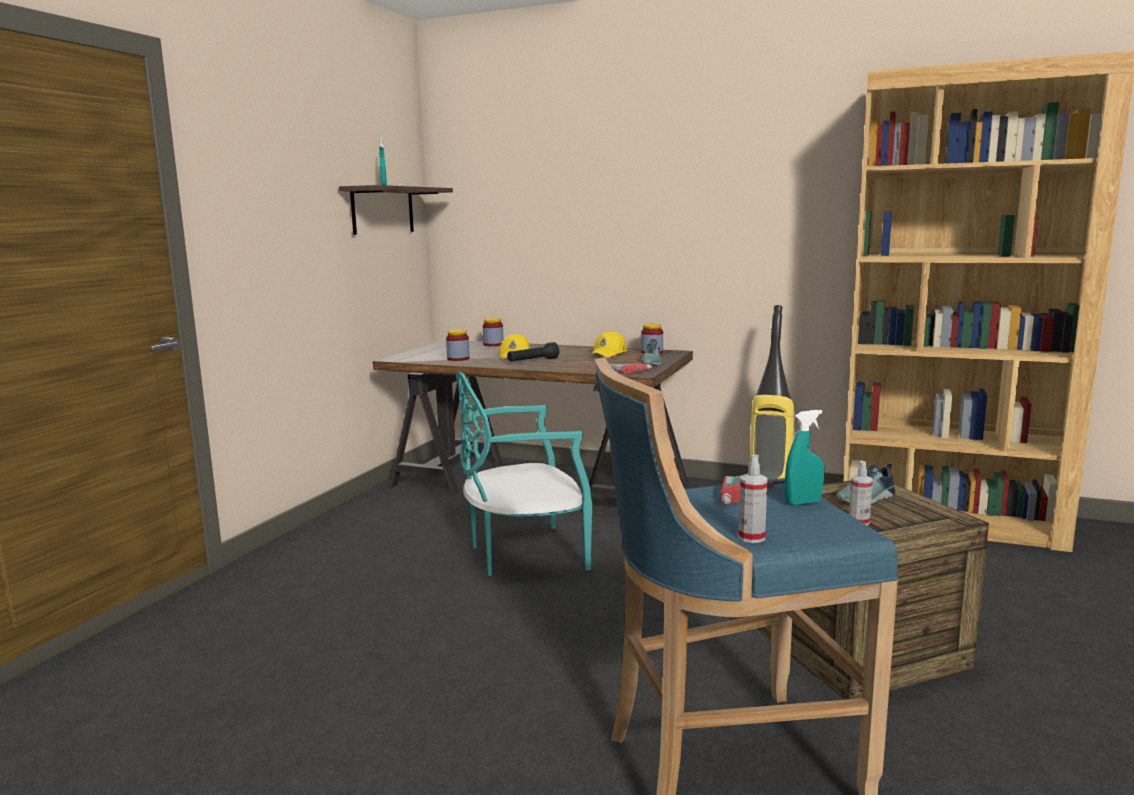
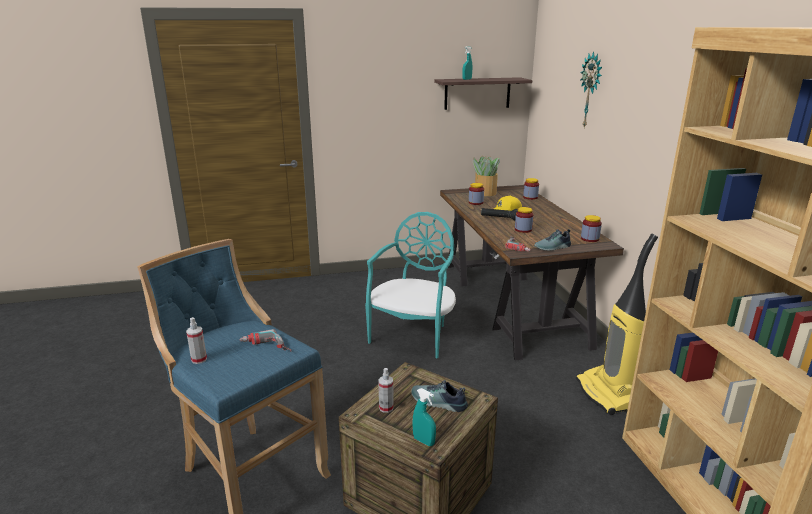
camera: 55 degrees right, 10 degrees up
turquoise chair [456,372,592,576] -> turquoise chair turned 75 degrees clockwise [365,212,456,358]
yellow cap [591,331,627,358] -> none
turquoise spray bottle [785,410,824,505] -> turquoise spray bottle moved to [412,388,436,446]
none -> potted plant [473,156,500,196]
none -> jar [515,207,534,233]
none -> wall clock [581,52,602,128]

